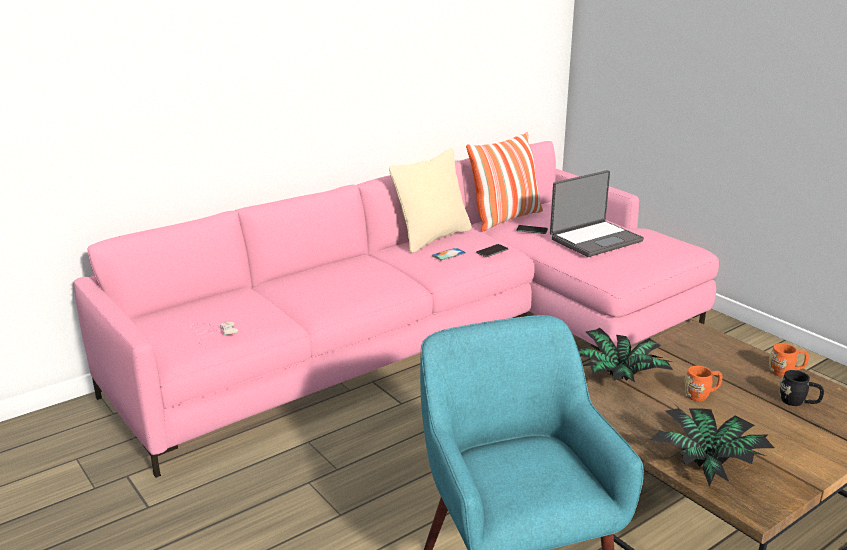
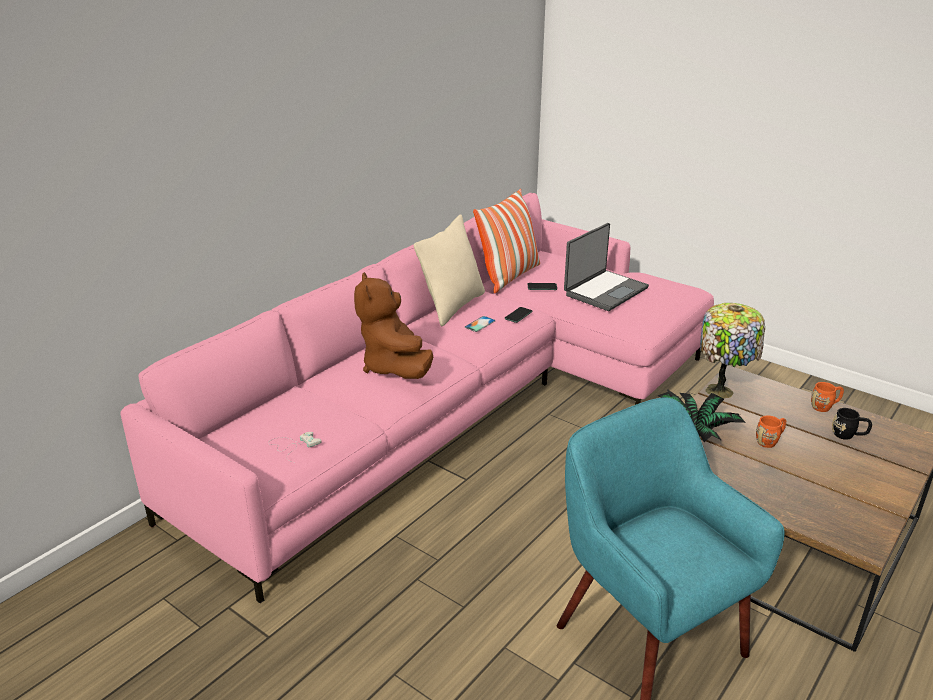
camera: 15 degrees left, 5 degrees up
potted plant [651,407,774,487] -> none
none -> brown plush toy [354,272,433,379]
none -> table lamp [700,303,765,398]

